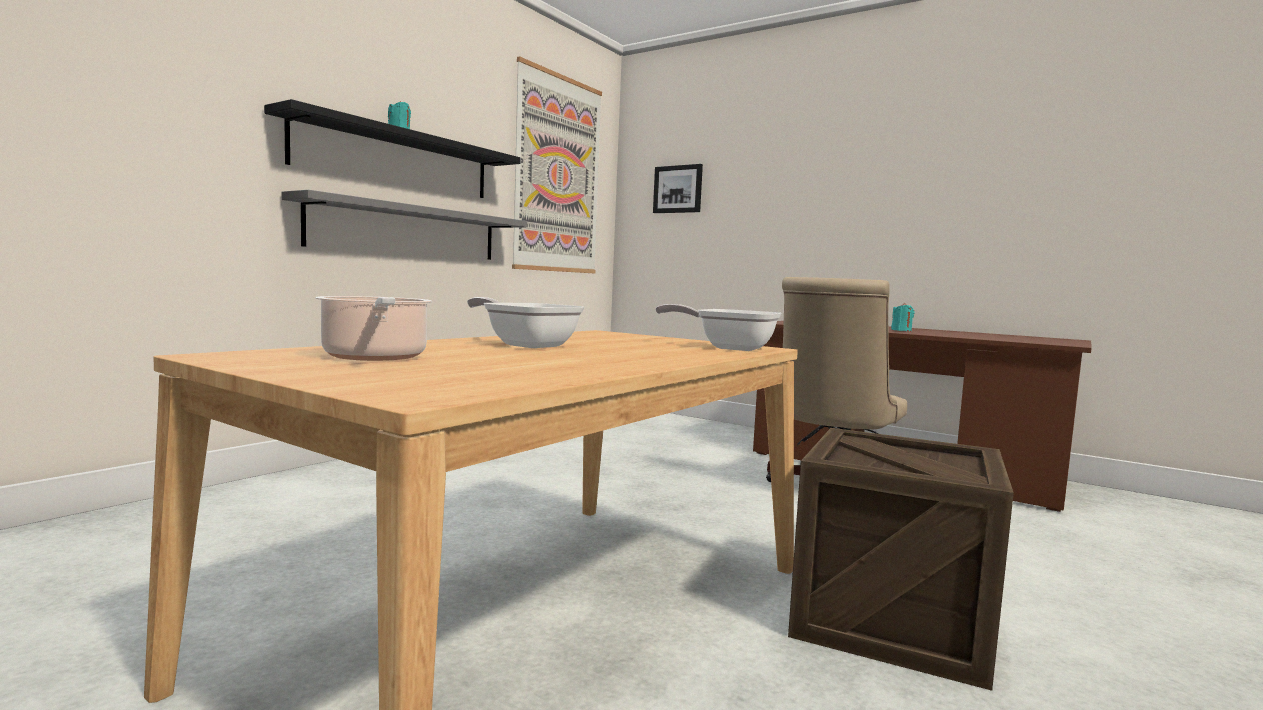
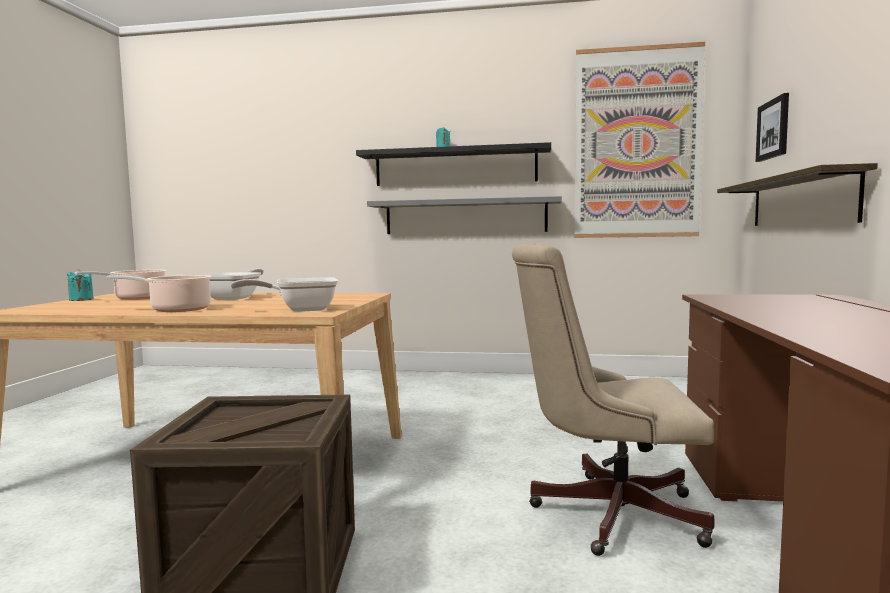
camera: 65 degrees right, 0 degrees up
frying pan [656,304,781,351] -> frying pan turned 105 degrees counterclockwise [231,277,338,312]
turquoise candle [891,303,915,331] -> turquoise candle moved to [67,269,94,301]
none -> cooking pot [106,275,212,312]
none -> shelf [717,163,878,226]

